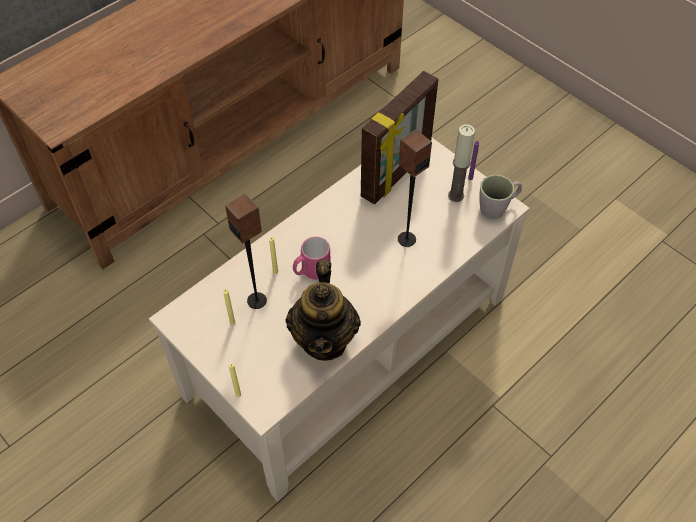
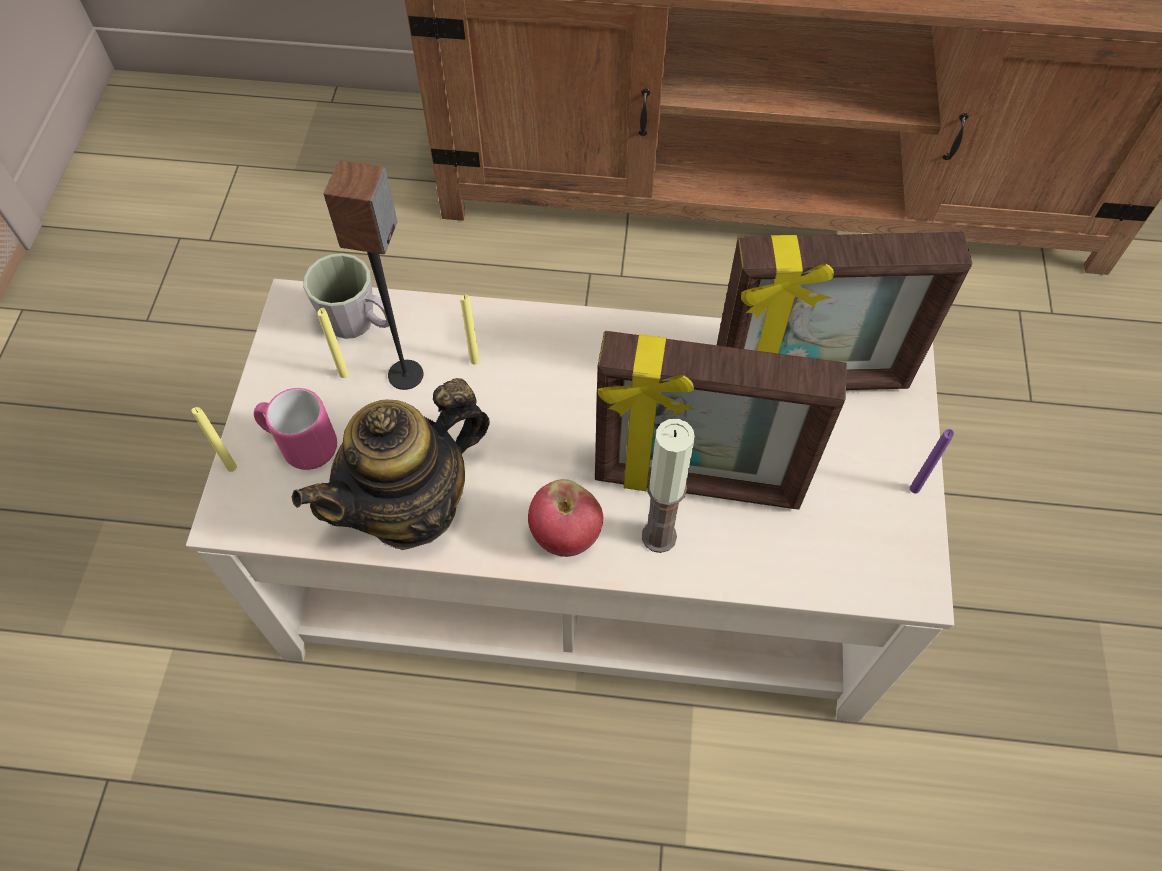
camera: 50 degrees right, 5 degrees up
pink mug [293,237,331,279] -> pink mug moved to [254,388,337,470]
speaker [398,129,432,247] -> picture frame [595,331,847,509]
candle [448,124,475,202] -> candle moved to [642,419,695,553]
grey mug [480,174,522,219] -> grey mug moved to [303,253,389,339]
none -> apple [528,479,603,557]

